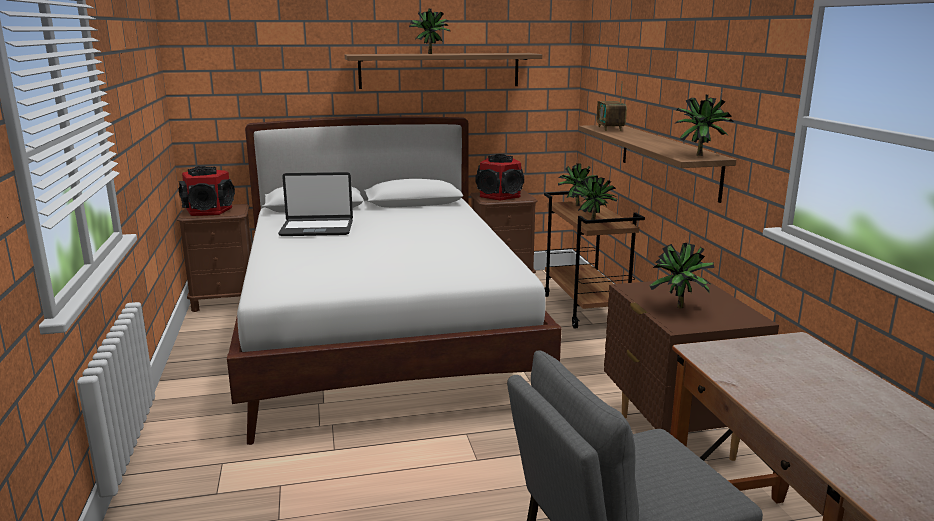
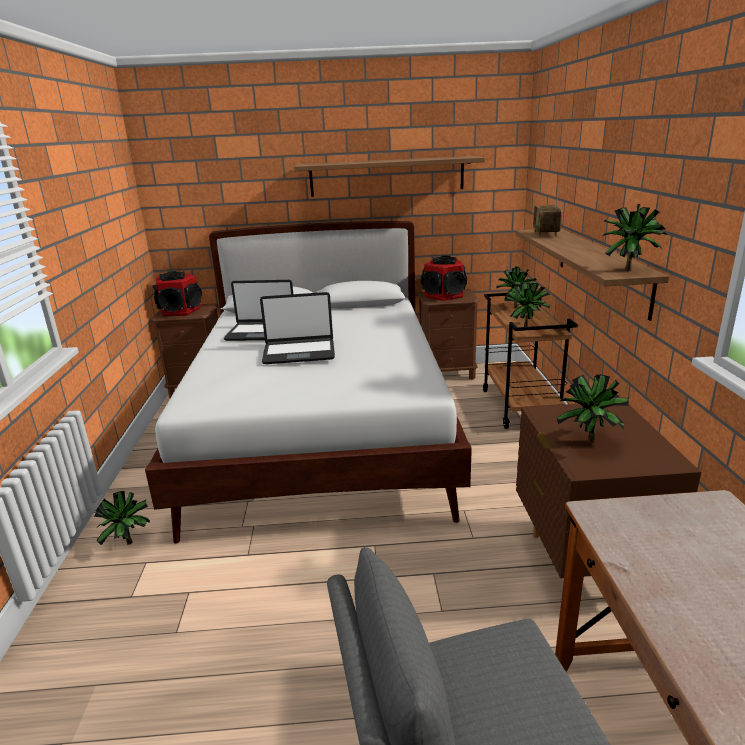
camera: 10 degrees right, 5 degrees up
potted plant [409,9,451,54] -> potted plant moved to [94,491,150,545]
none -> laptop [260,292,335,364]

